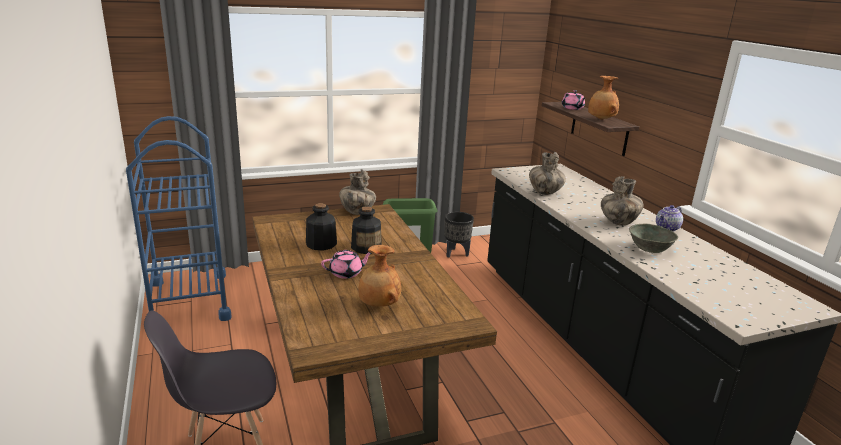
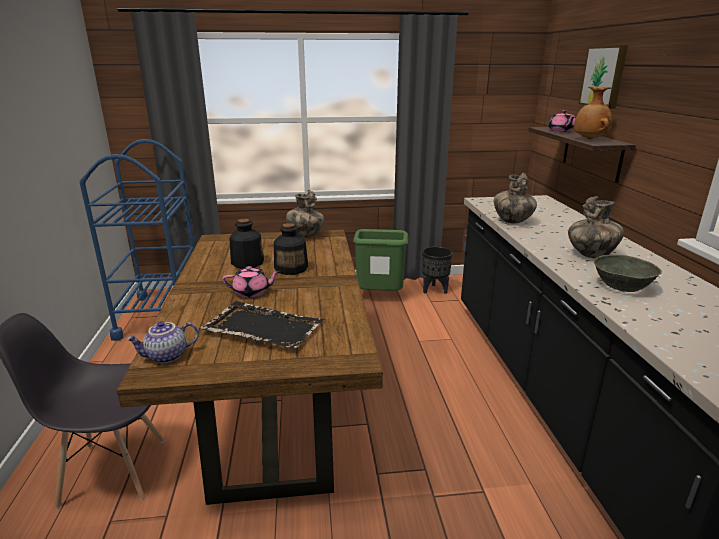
camera: 15 degrees right, 0 degrees up
brown vase [359,245,401,307] -> black tray [199,301,324,349]
teapot [656,205,683,232] -> teapot moved to [126,321,199,364]
none -> picture [579,45,628,109]

